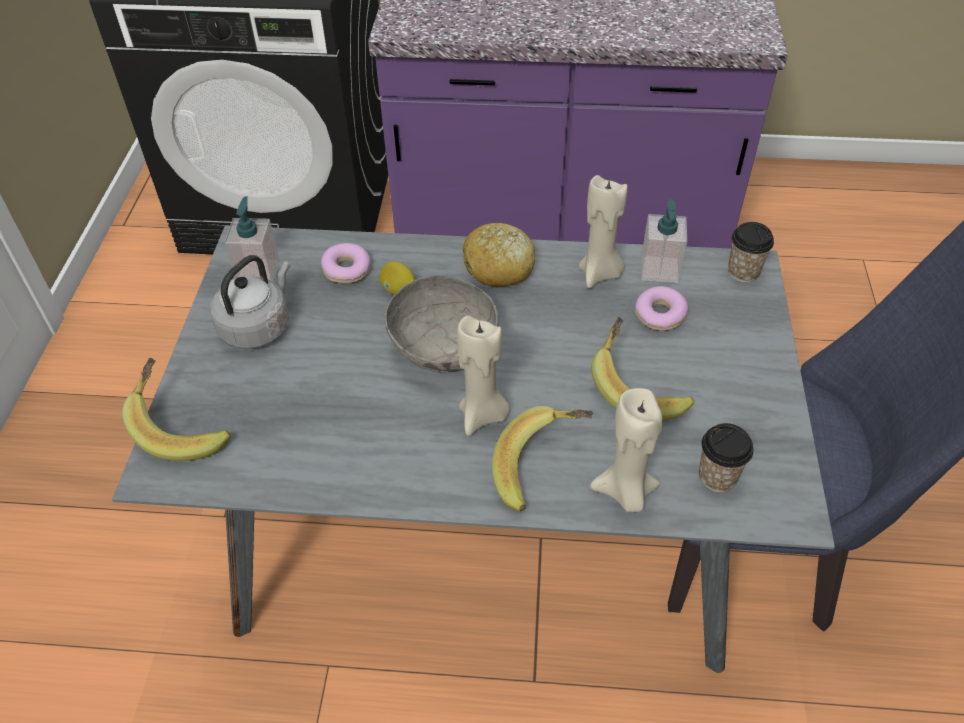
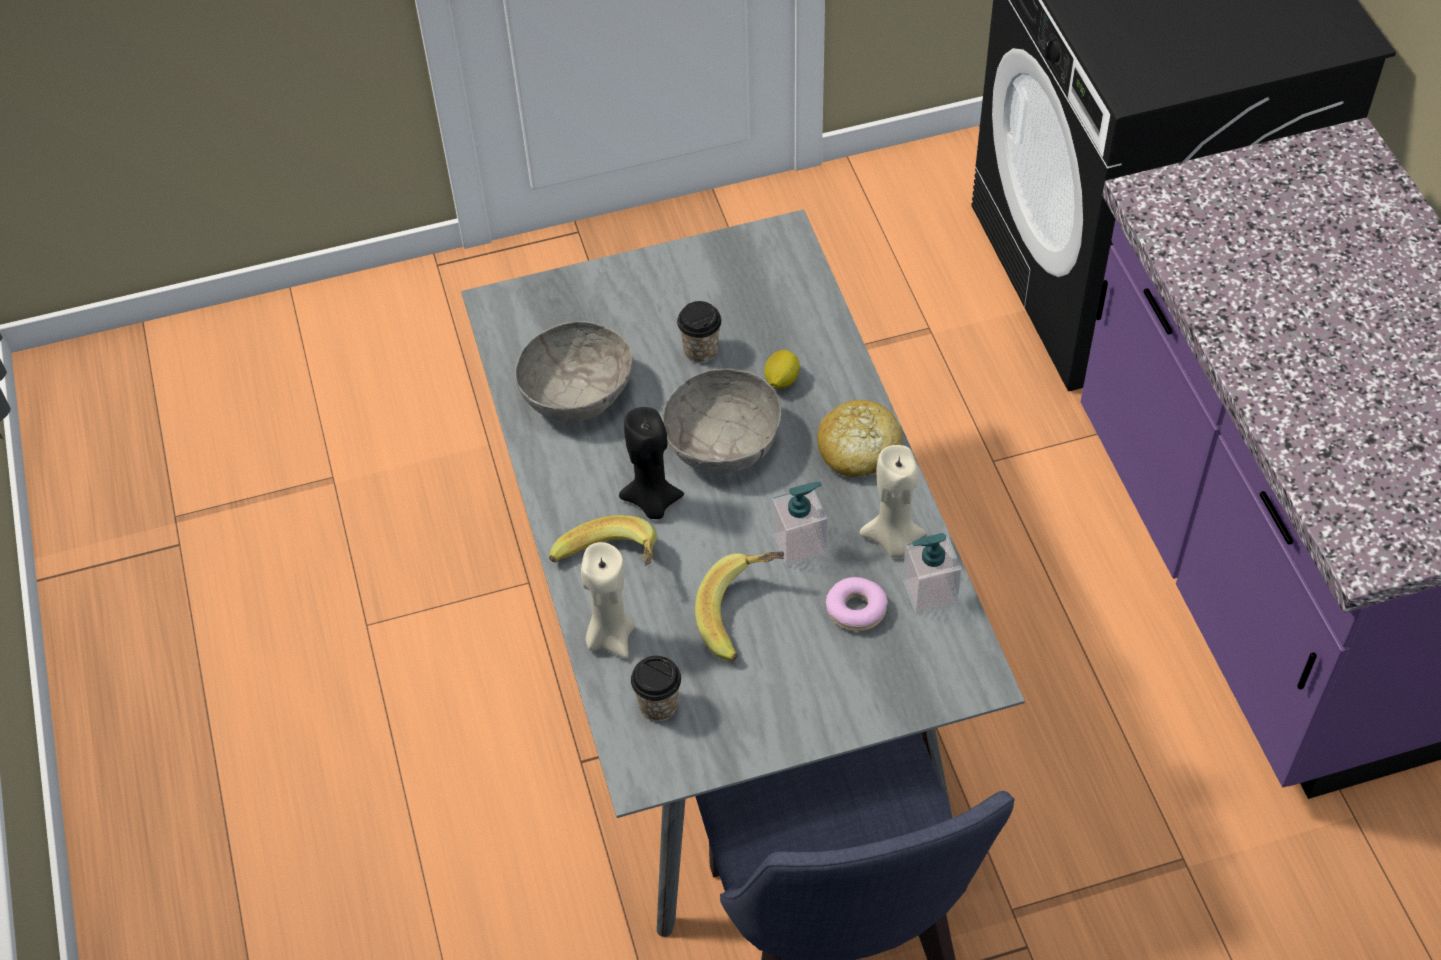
camera: 70 degrees right, 5 degrees up
banana [122,358,231,461] -> none
grey kettle [210,255,290,349] -> none
soap dispenser [224,196,280,282] -> soap dispenser moved to [772,482,827,567]
donut [321,243,370,283] -> none
beige candle [457,316,510,436] -> black candle [619,407,684,519]
cup [728,222,774,282] -> cup moved to [677,301,722,363]
none -> grey bowl [515,321,632,422]

